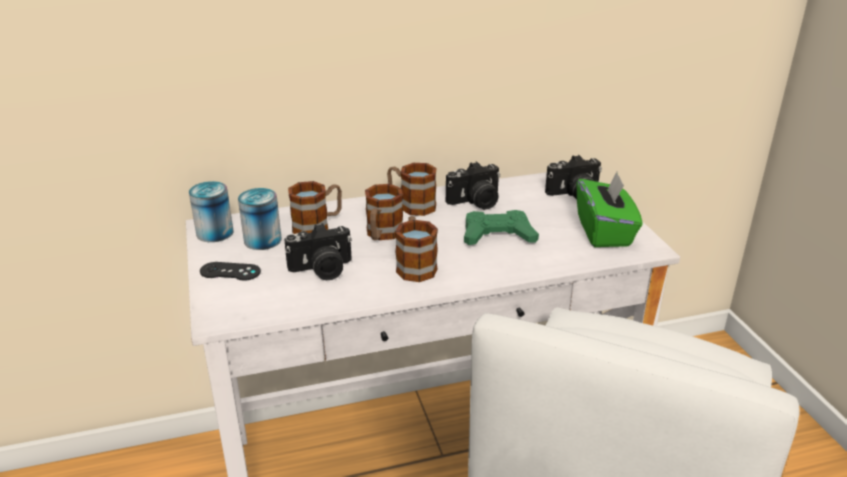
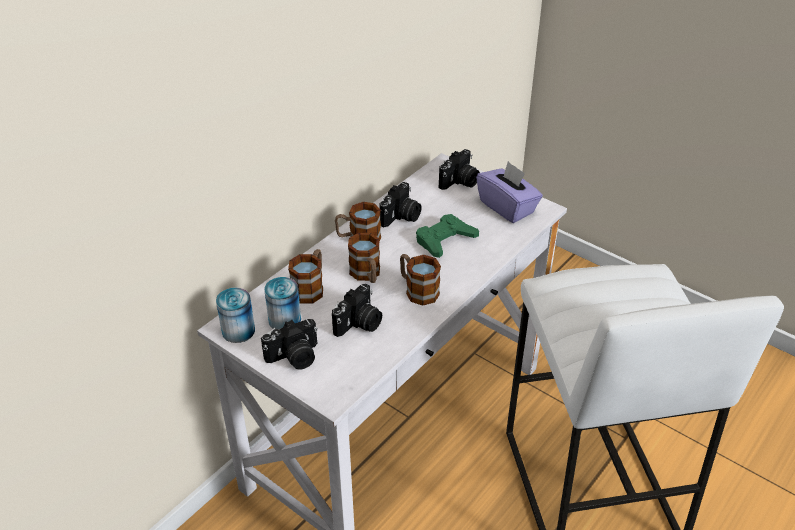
camera: 35 degrees left, 10 degrees up
black game controller [200,262,261,280] -> camera [261,319,318,370]
green tissue box [577,171,643,247] -> purple tissue box [476,161,543,223]

